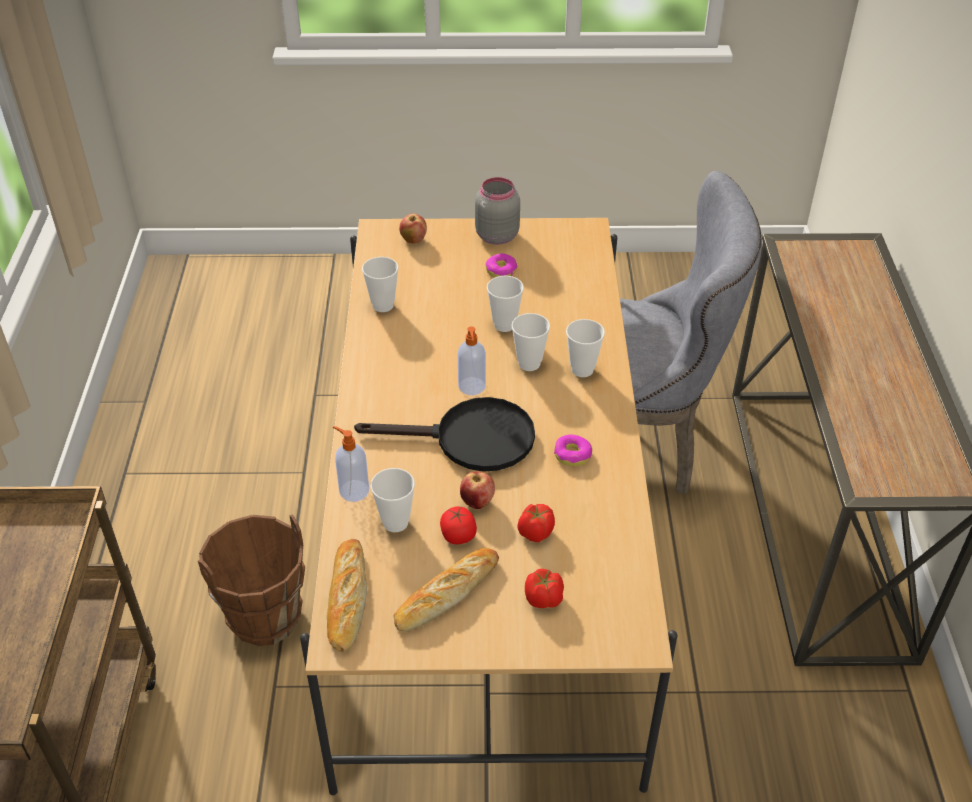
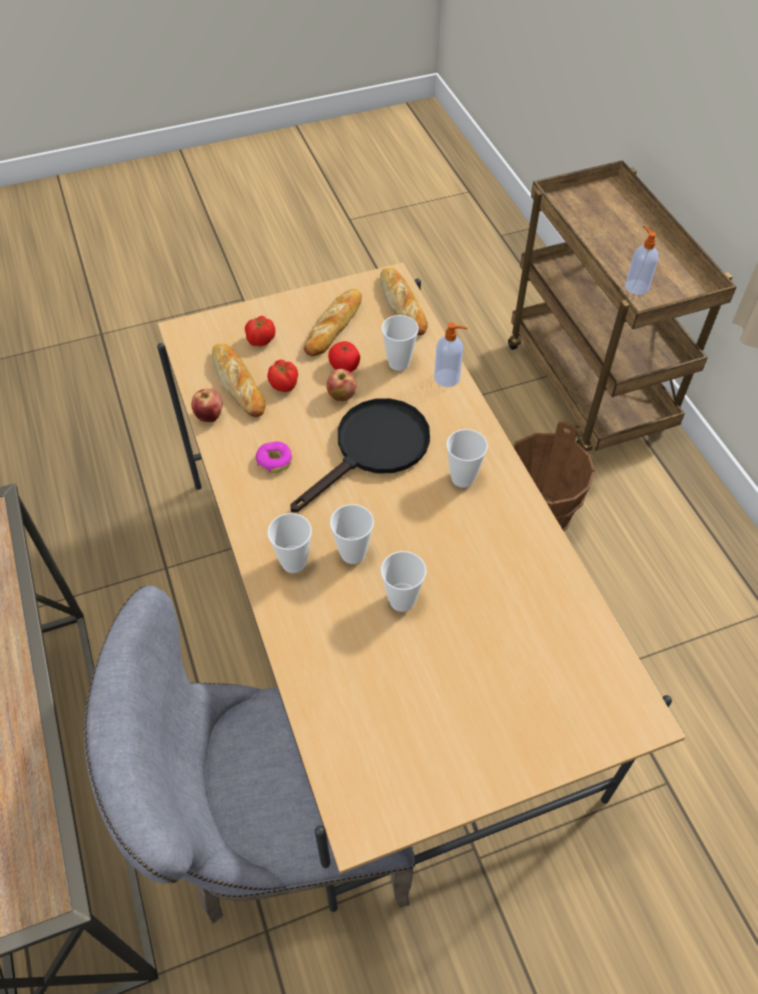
camera: 160 degrees right, 10 degrees up
black frying pan [354,397,535,472] -> black frying pan turned 150 degrees clockwise [290,398,430,512]
cup [362,257,399,312] -> cup moved to [446,429,488,488]
apple [399,214,427,244] -> apple moved to [191,389,223,422]
soap dispenser [458,326,486,395] -> soap dispenser moved to [625,225,658,295]
grey jar [475,177,520,245] -> none
donut [486,253,518,278] -> none
none -> bread [212,344,266,417]

